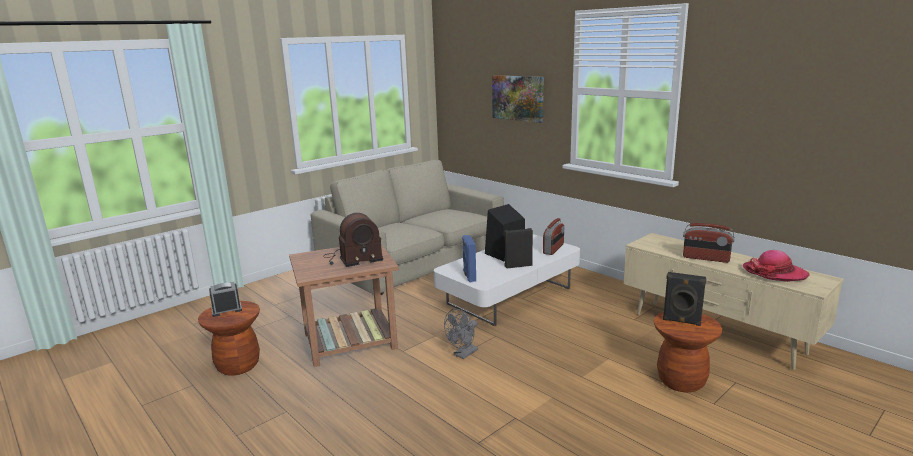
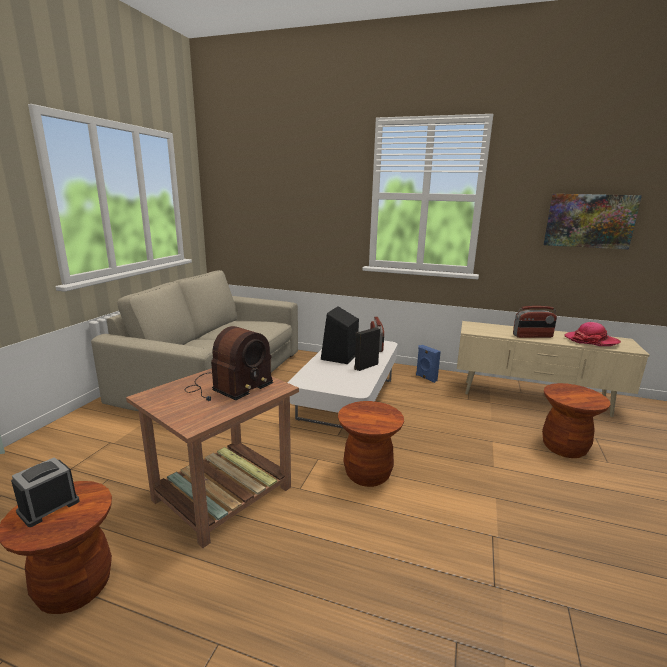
camera: 30 degrees left, 0 degrees up
grey fan [444,309,478,359] -> brown stool [338,401,404,487]
blue speaker [462,235,476,282] -> blue speaker moved to [416,345,441,383]
picture [492,75,544,123] -> picture moved to [543,194,642,250]
black speaker [663,272,706,326] -> none

